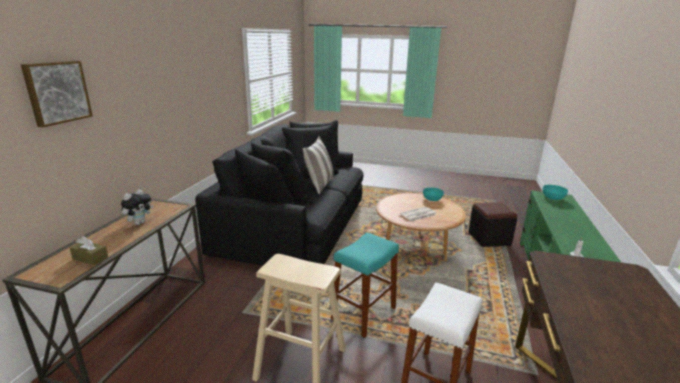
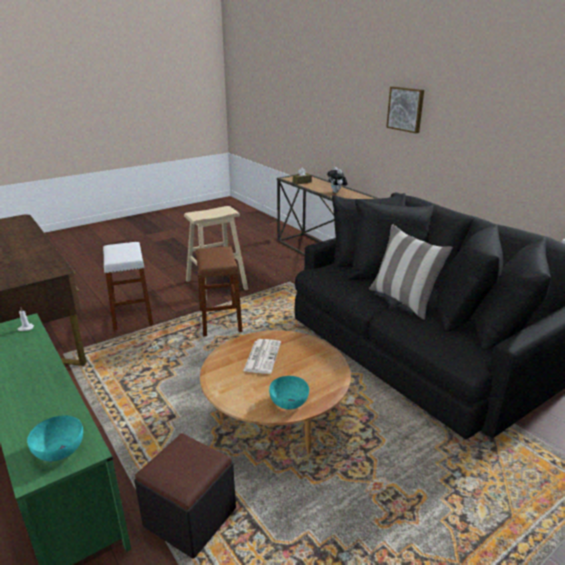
camera: 130 degrees right, 5 degrees up
picture [21,61,93,127] -> picture moved to [386,86,424,133]
turquoise stool [331,233,399,338] -> brown stool [196,246,243,336]

